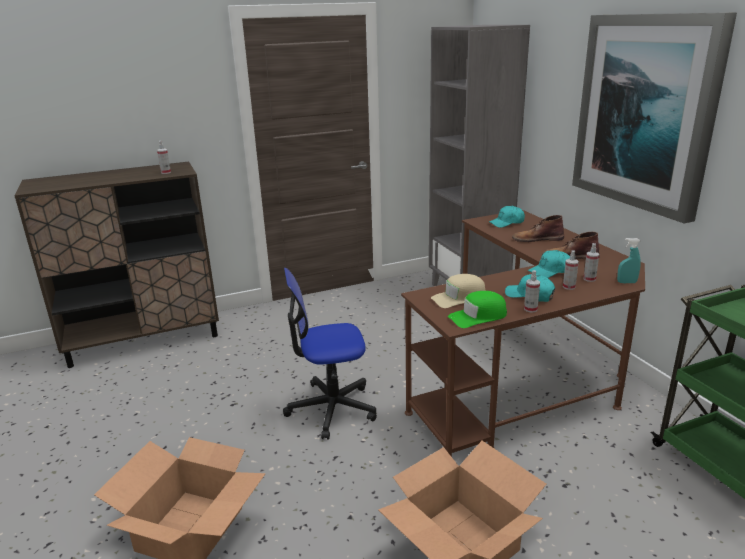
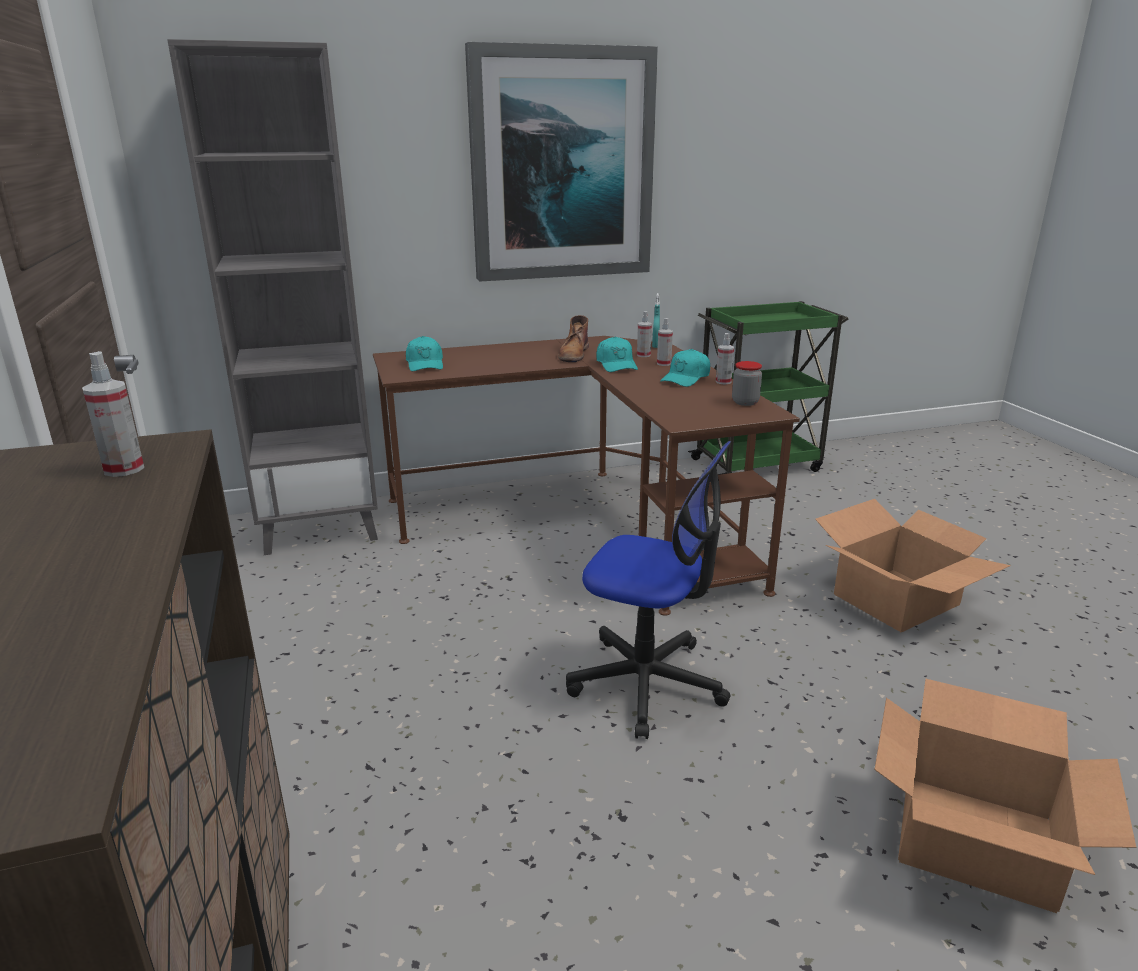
camera: 85 degrees left, 0 degrees up
office chair [283,268,377,440] -> office chair turned 60 degrees counterclockwise [566,441,732,739]
beige cap [431,274,486,308] -> none
green cap [448,291,507,328] -> jar [732,361,762,406]
brown boot [512,215,564,242] -> none

